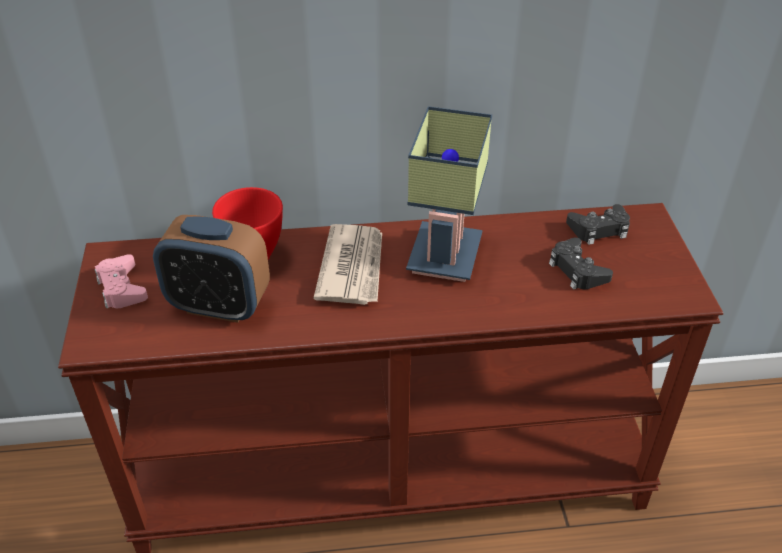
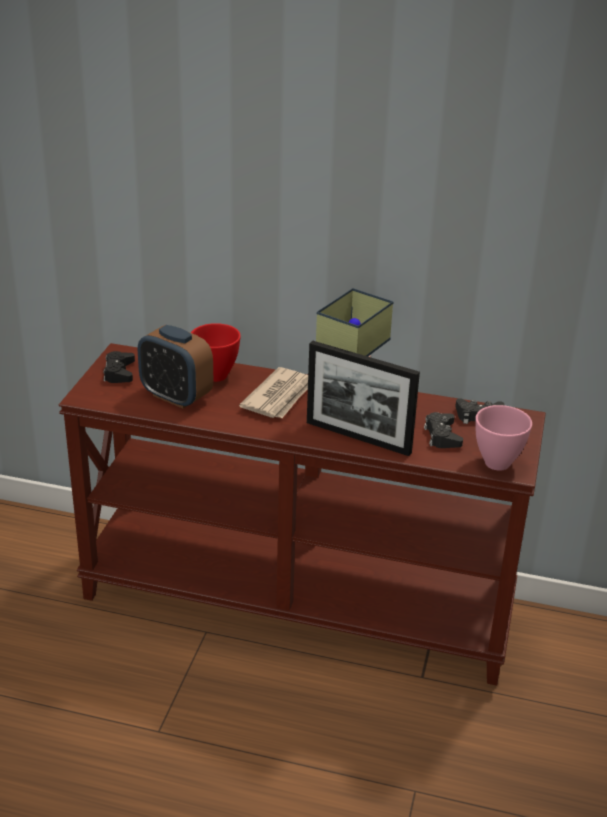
camera: 20 degrees right, 10 degrees down
pink game controller [95,254,148,308] -> black game controller [104,351,135,383]
none -> picture frame [307,341,420,456]
none -> pink bowl [475,405,532,471]

